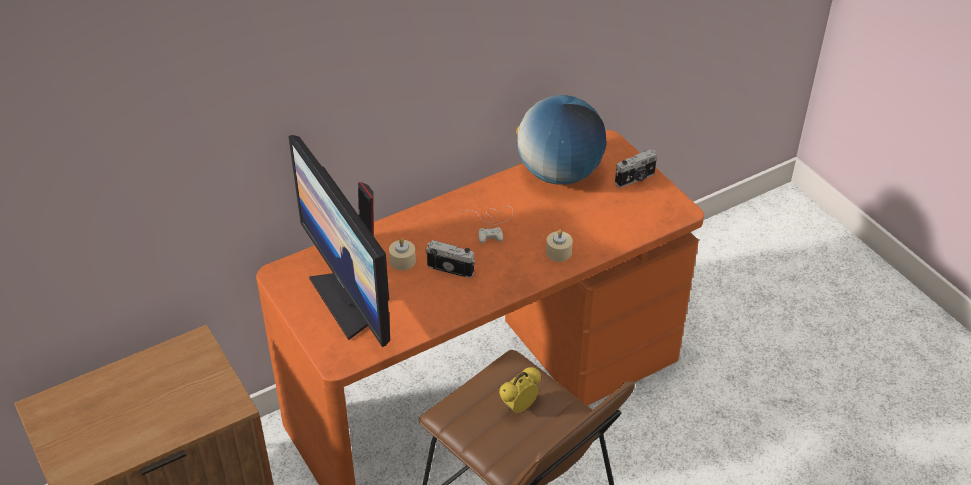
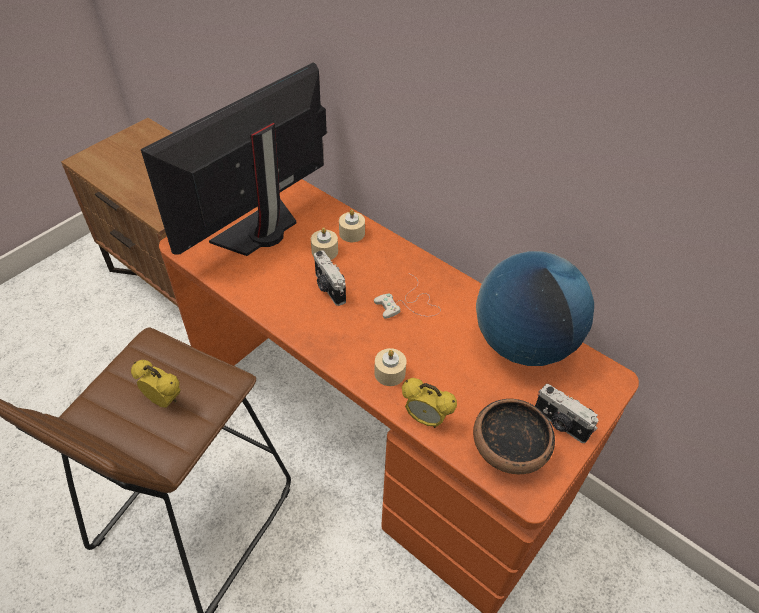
camera: 70 degrees right, 5 degrees up
camera [426,240,475,278] -> camera turned 150 degrees clockwise [314,250,346,306]
none -> beige candle [339,209,365,242]
none -> alarm clock [402,378,457,428]
none -> bowl [473,399,555,474]

